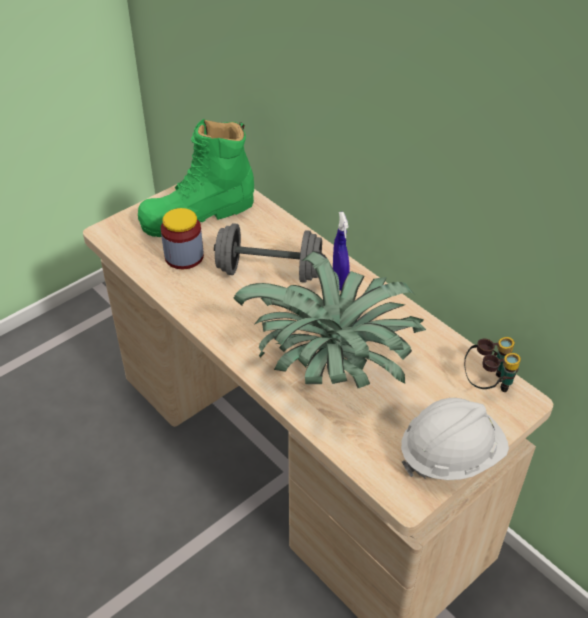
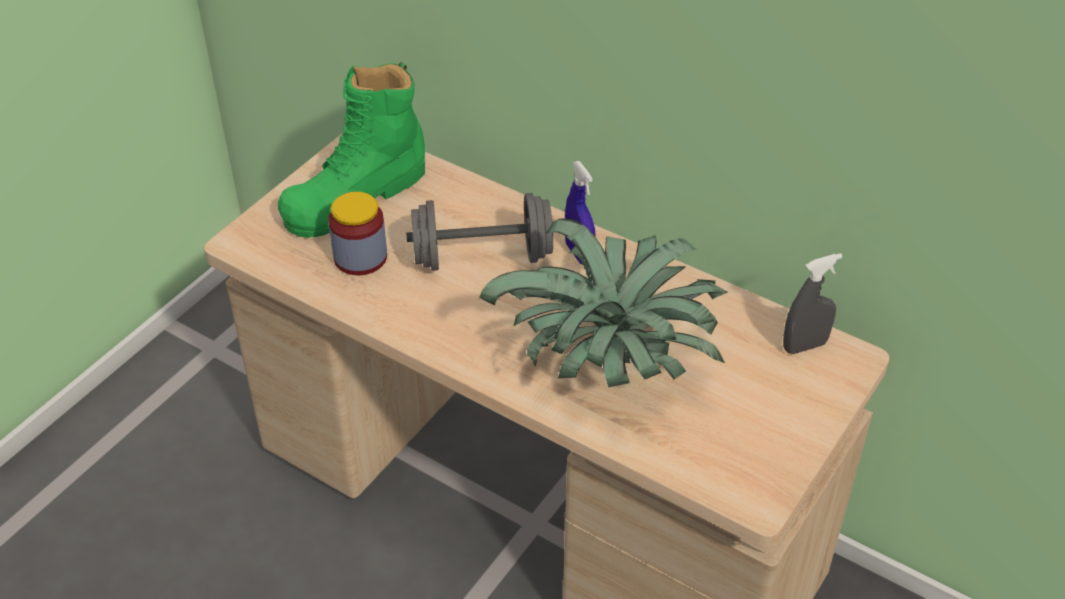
camera: 15 degrees left, 0 degrees up
white hard hat [401,398,509,480] -> none
binoculars [464,337,521,392] -> grey spray bottle [783,253,843,354]

